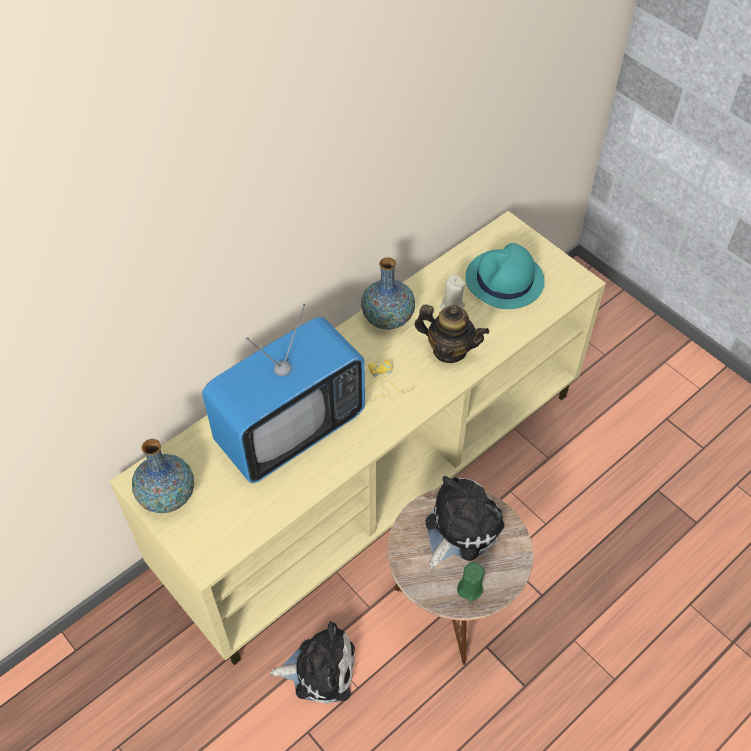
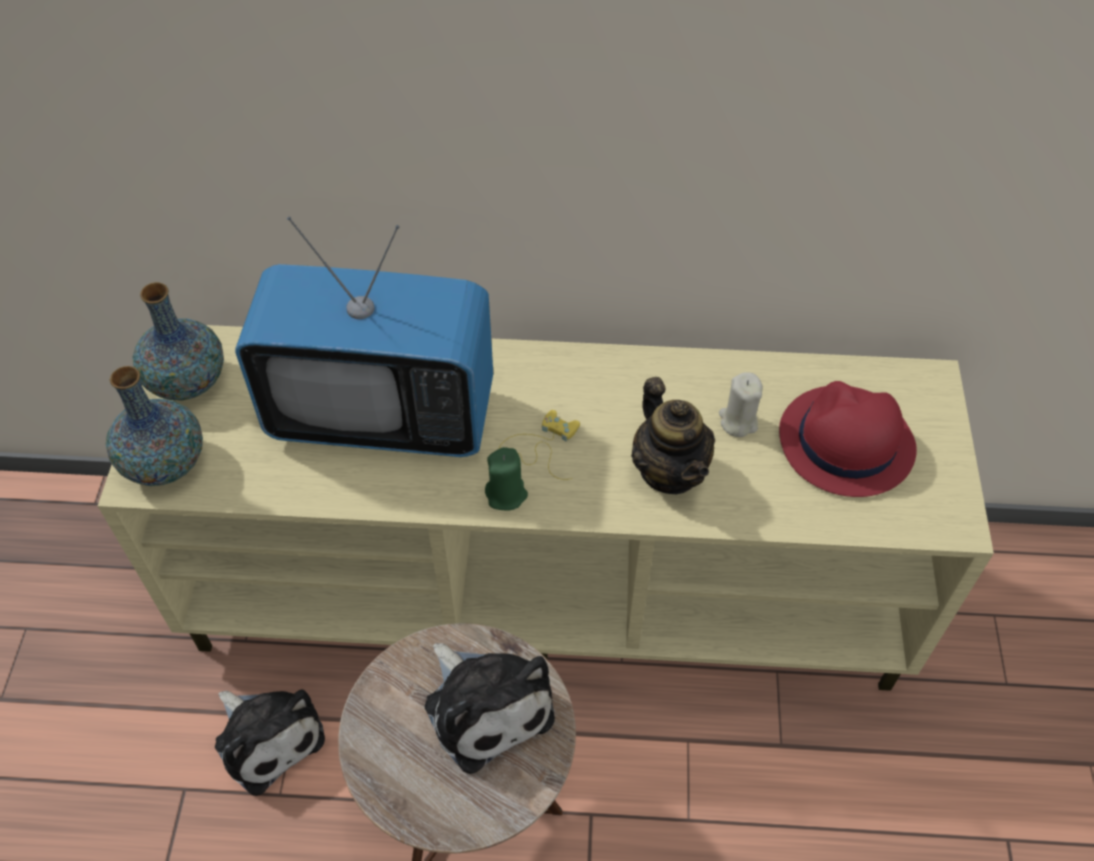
camera: 45 degrees right, 0 degrees up
vase [361,257,415,329] -> vase moved to [106,366,203,486]
plush toy [425,476,504,568] -> plush toy turned 60 degrees clockwise [425,643,555,774]
green candle [457,562,484,601] -> green candle moved to [485,447,528,511]
turquoise hat [465,243,545,309] -> red hat [779,381,917,497]

